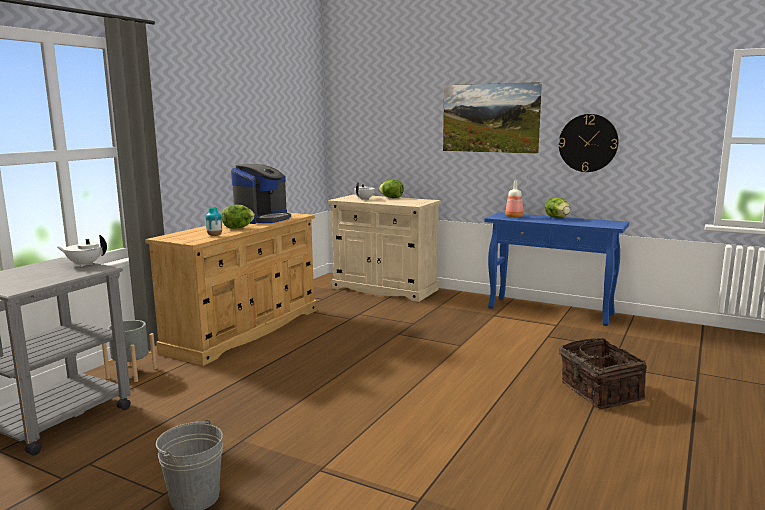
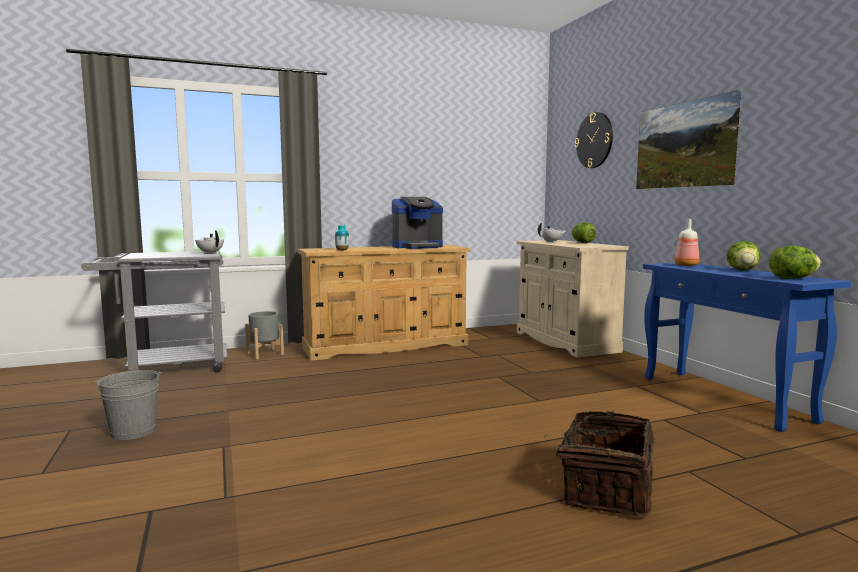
camera: 40 degrees right, 5 degrees down
lettuce [222,205,255,229] -> lettuce moved to [769,246,821,279]
wall clock [559,114,618,172] -> wall clock moved to [575,112,613,168]

